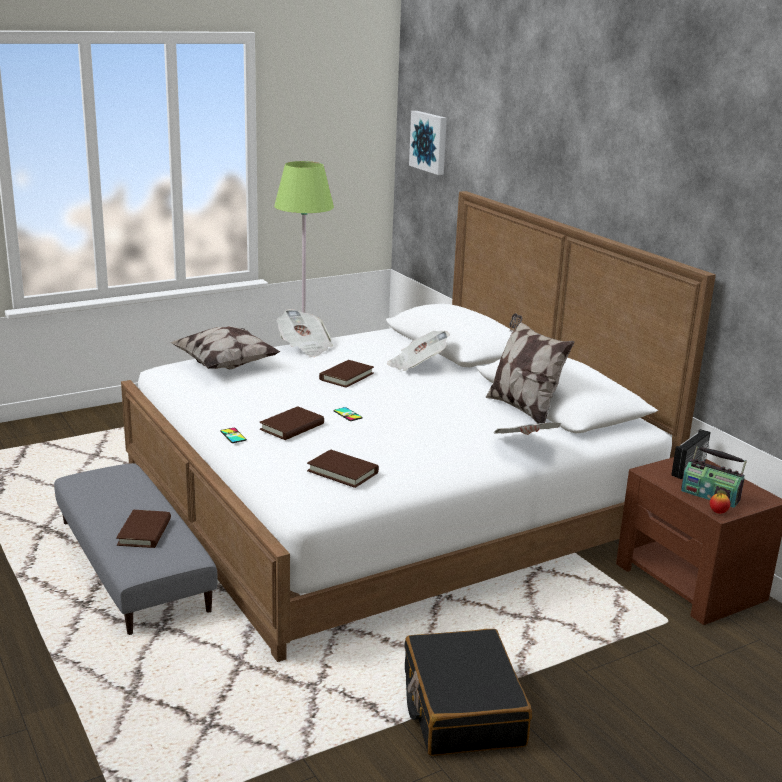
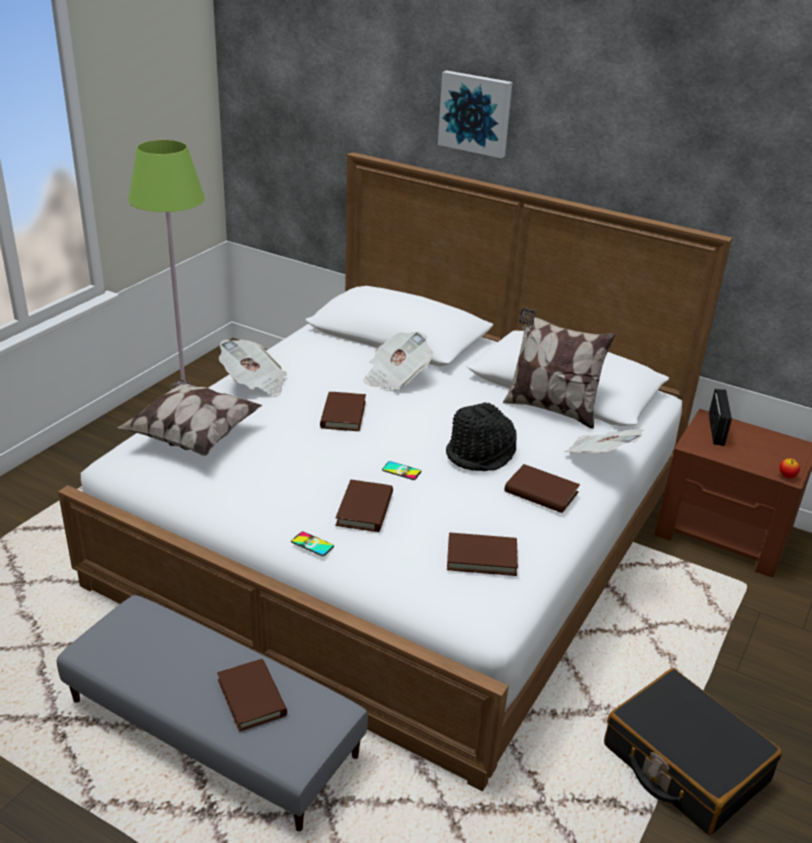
camera: 30 degrees left, 10 degrees up
picture [409,111,447,175] -> picture moved to [438,70,512,158]
radio [681,446,747,508] -> none
none -> black hat [446,402,517,471]
none -> brown book [504,464,580,513]

